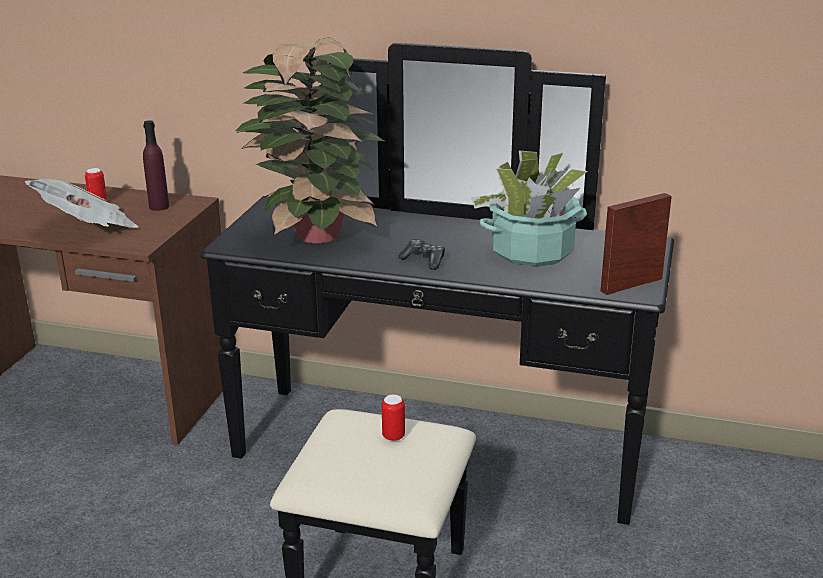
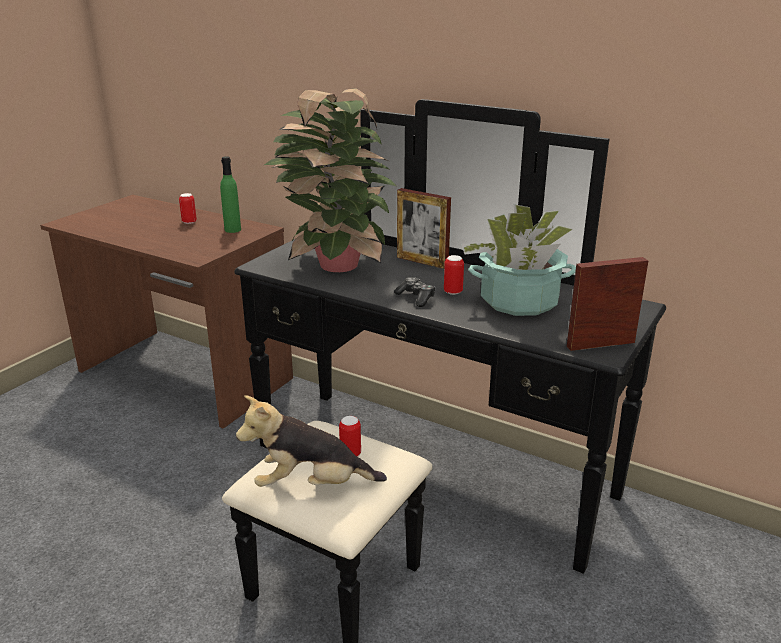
camera: 15 degrees right, 0 degrees up
newspaper [25,179,139,228] -> none
purple bottle [143,120,169,211] -> green bottle [220,156,241,233]
none -> plush toy [236,395,387,487]
none -> picture frame [397,188,451,269]
none -> can [444,255,464,295]

